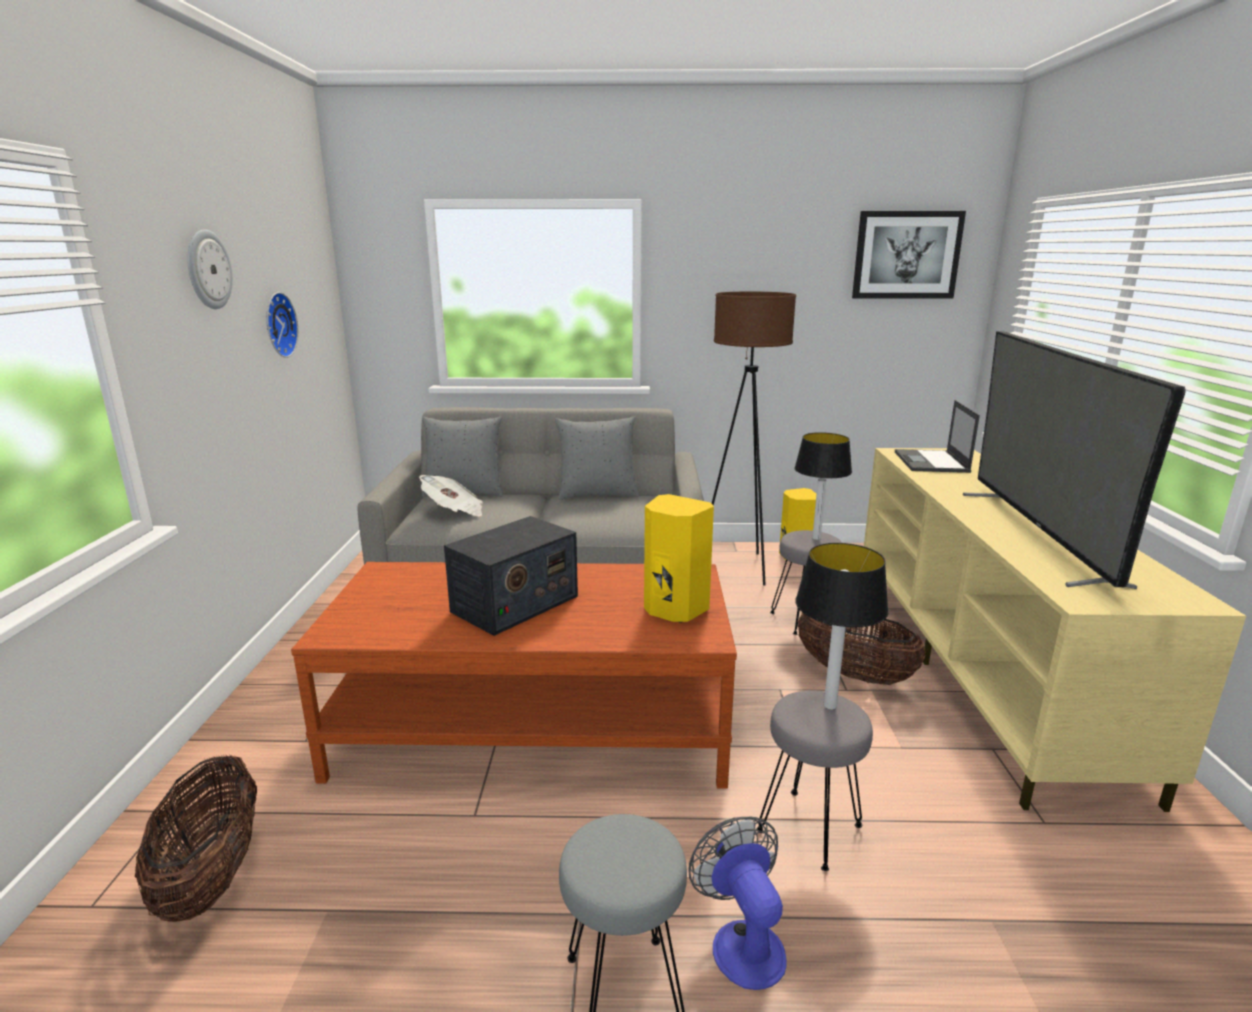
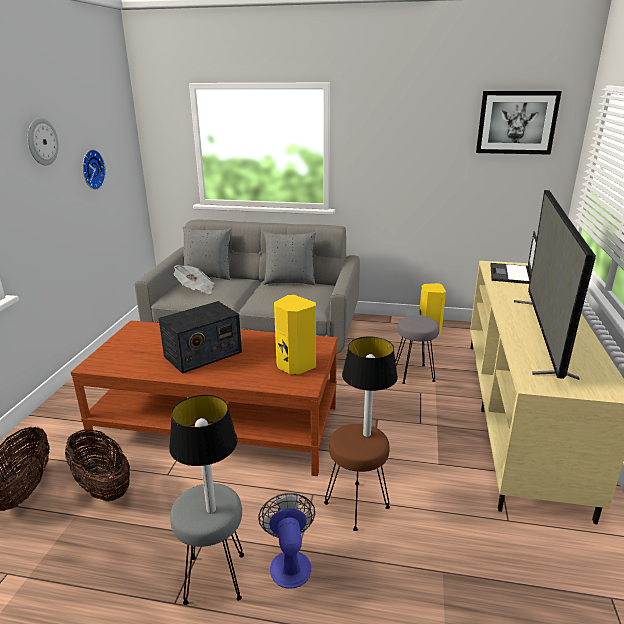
camera: 10 degrees right, 5 degrees up
brown floor lamp [712,291,796,585] -> none
grey stool [756,690,873,871] -> brown stool [324,424,390,531]
table lamp [794,432,852,540] -> table lamp moved to [169,395,238,513]
basket [798,612,926,685] -> basket moved to [65,429,130,502]

